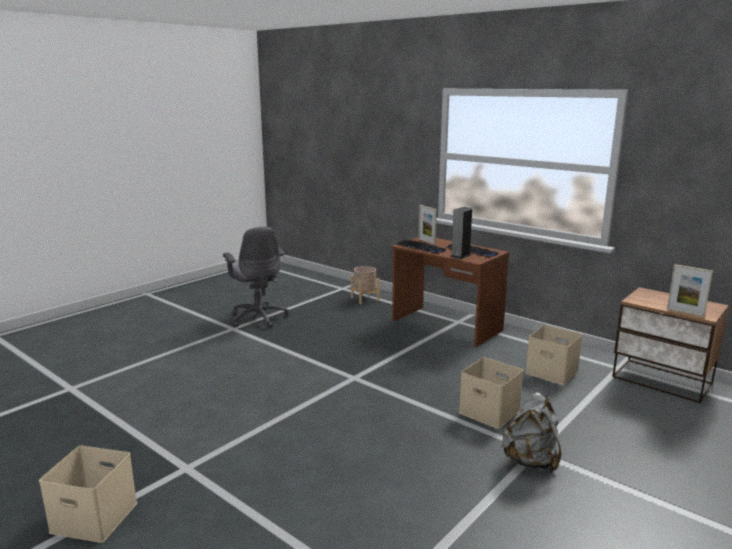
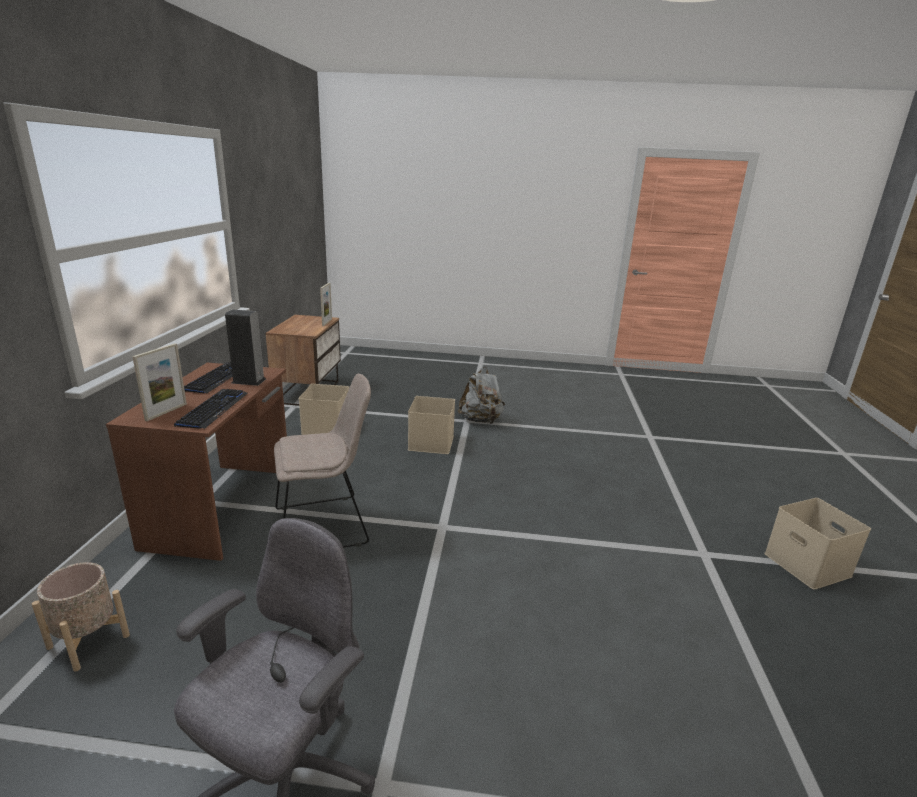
camera: 125 degrees left, 5 degrees up
none -> beige chair [274,374,371,548]

